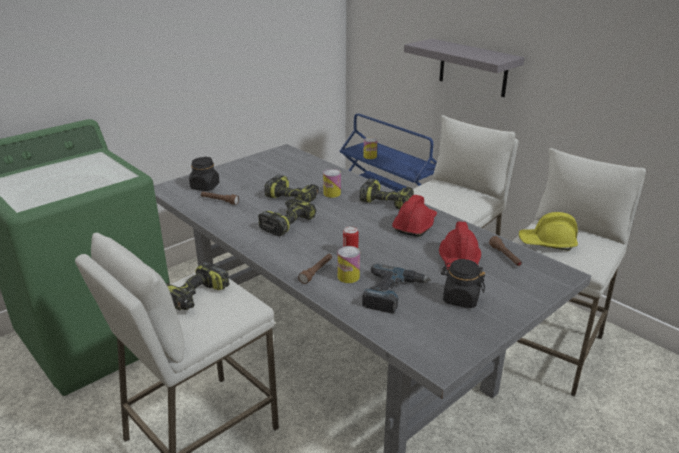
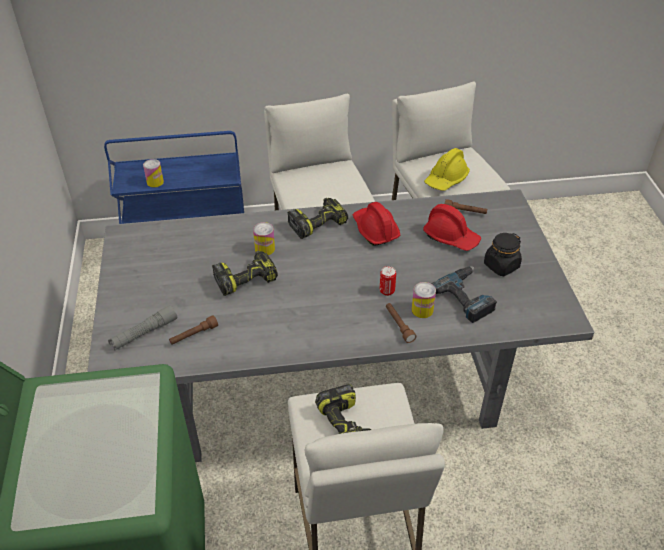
camera: 55 degrees left, 15 degrees up
black jar [189,157,220,191] -> grey flashlight [108,305,177,351]
power drill [258,198,316,236] -> none
grey shelf [404,39,525,97] -> none

